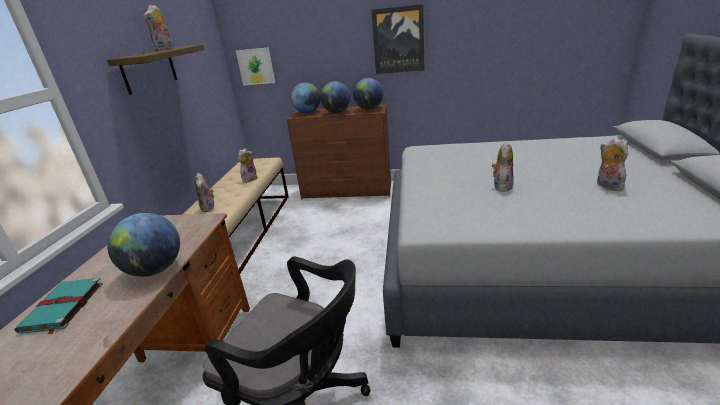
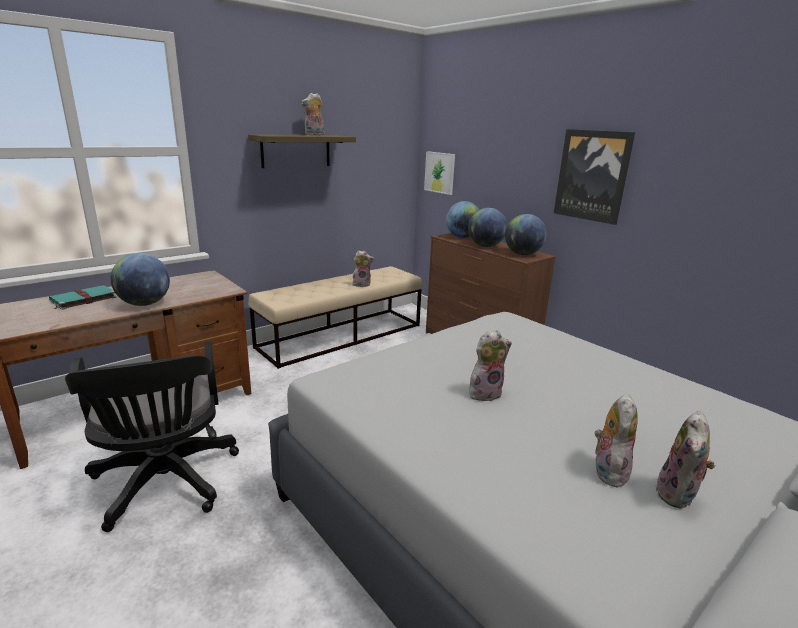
camera: 40 degrees right, 5 degrees down
plush toy [195,173,214,212] -> plush toy moved to [655,411,715,509]

